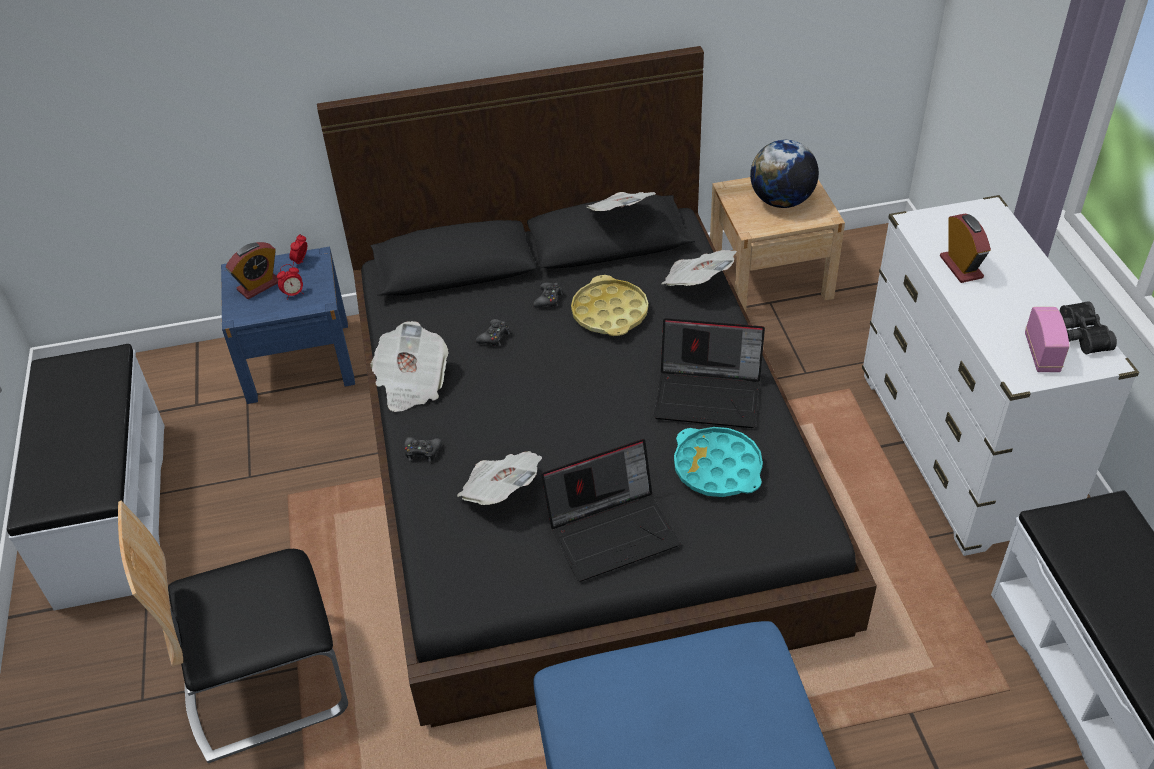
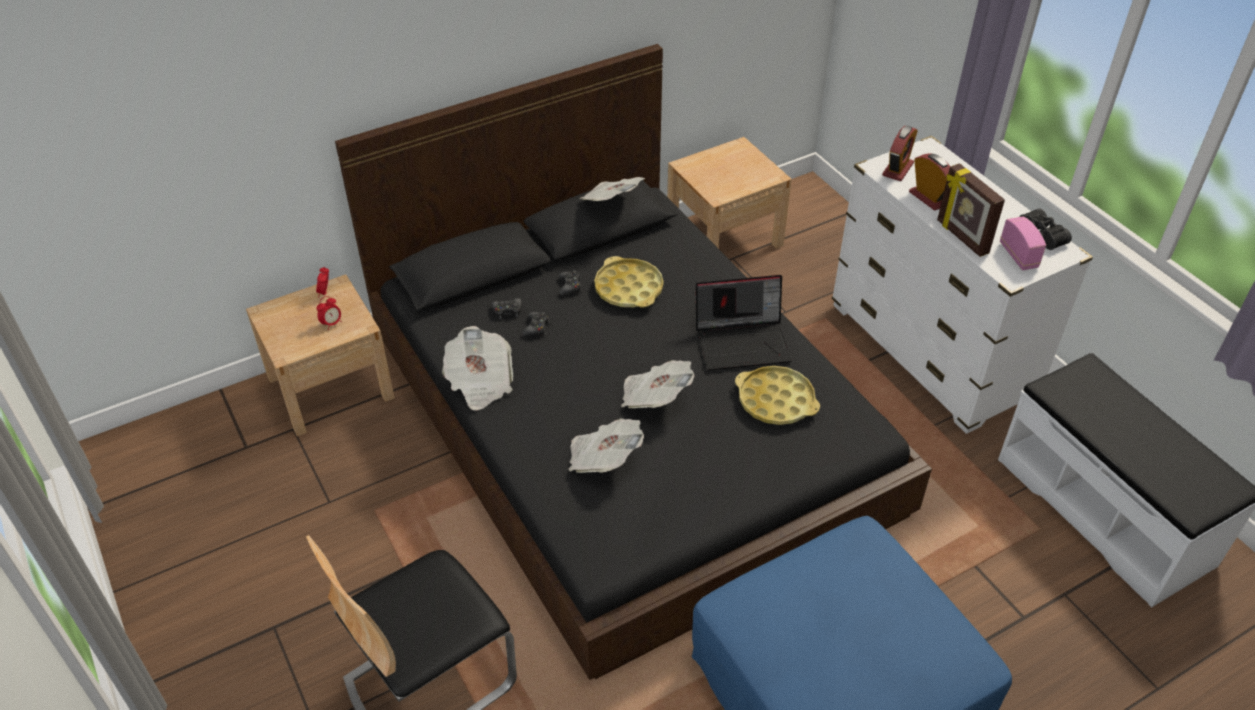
camera: 20 degrees left, 0 degrees up
white bench [7,344,165,610] -> none
blue nightstand [221,247,355,404] -> beige nightstand [246,274,395,436]
alarm clock [226,242,279,299] -> alarm clock moved to [882,126,918,181]
black game controller [404,437,442,462] -> black game controller moved to [491,298,522,319]
laptop [541,439,681,581] -> none
newspaper [661,250,737,286] -> newspaper moved to [621,360,694,408]
turquoise tray [674,427,763,497] -> yellow tray [735,366,820,425]
globe [750,140,819,208] -> none
none -> picture frame [937,163,1005,257]

